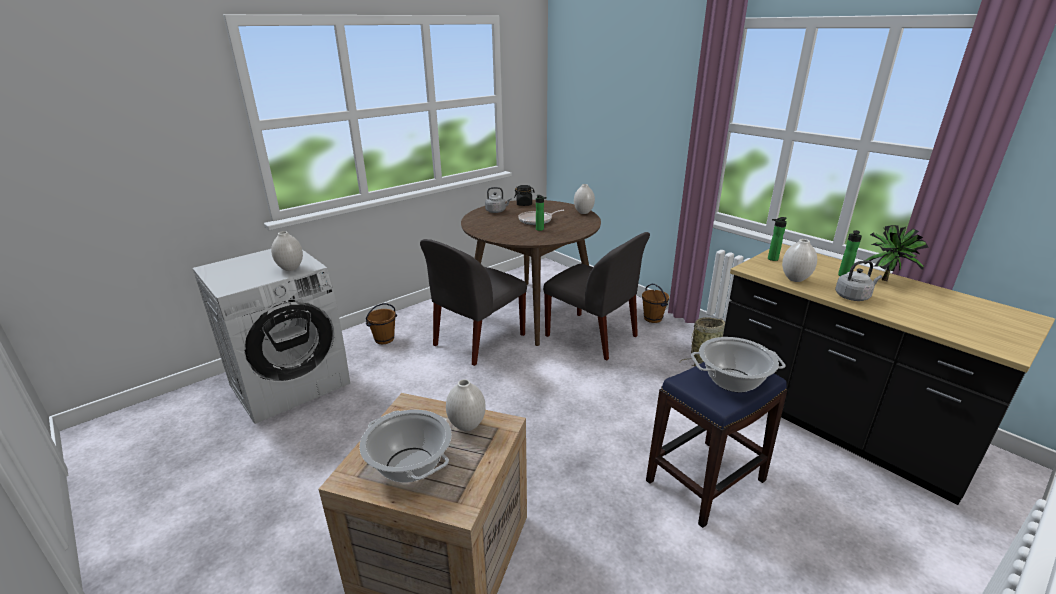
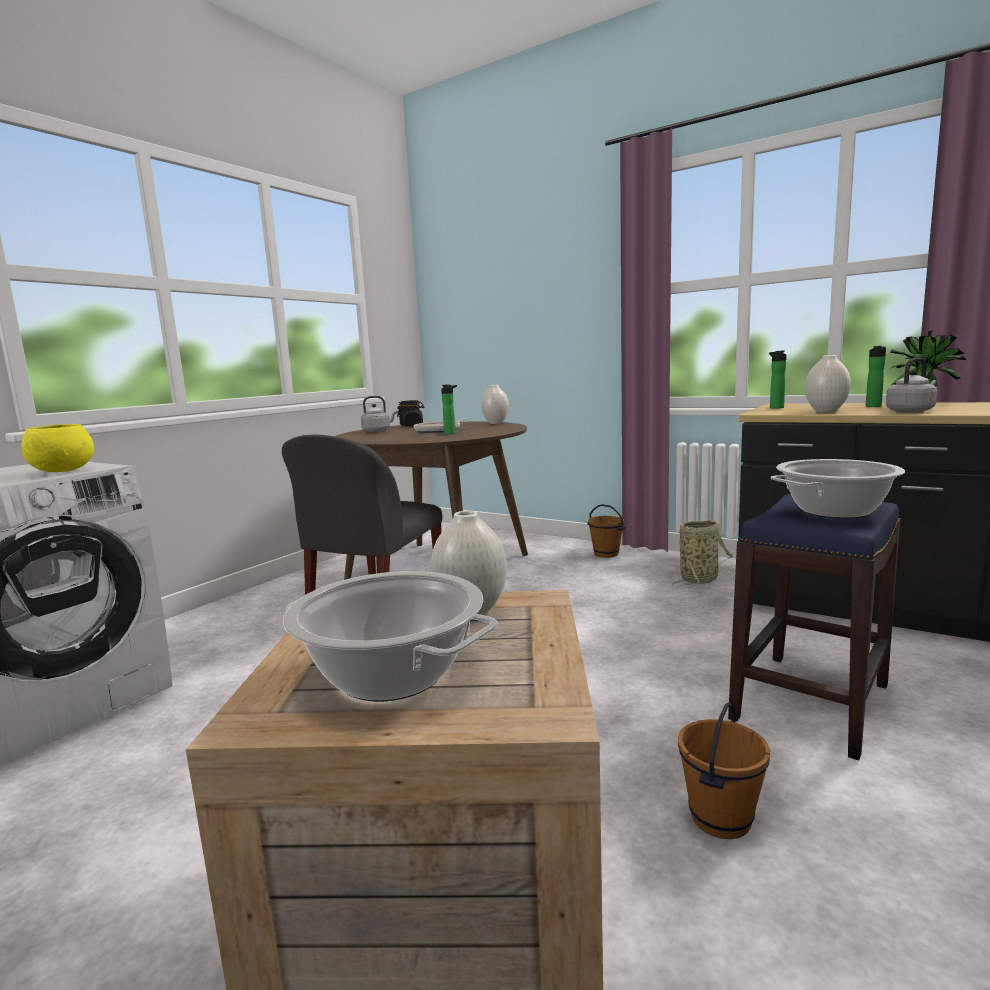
camera: 15 degrees left, 15 degrees down
white vase [271,231,303,271] -> yellow bowl [21,424,94,472]
brown bucket [365,303,397,344] -> brown bucket moved to [678,702,770,839]
grey chair [543,232,650,360] -> none

